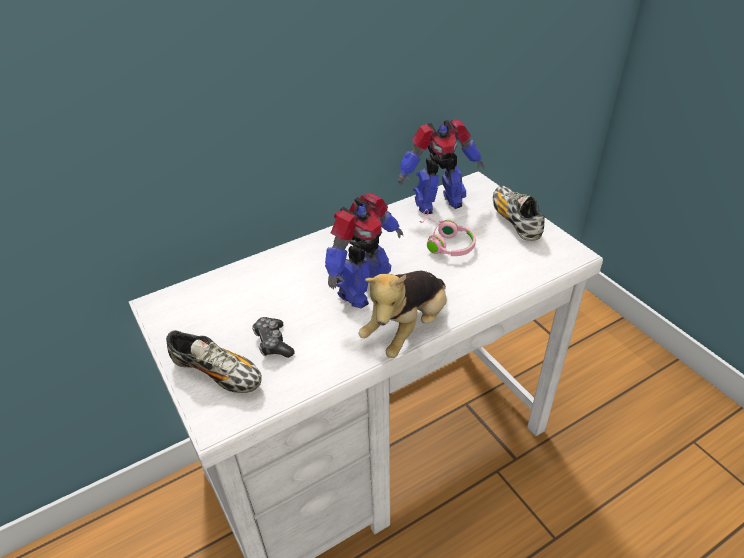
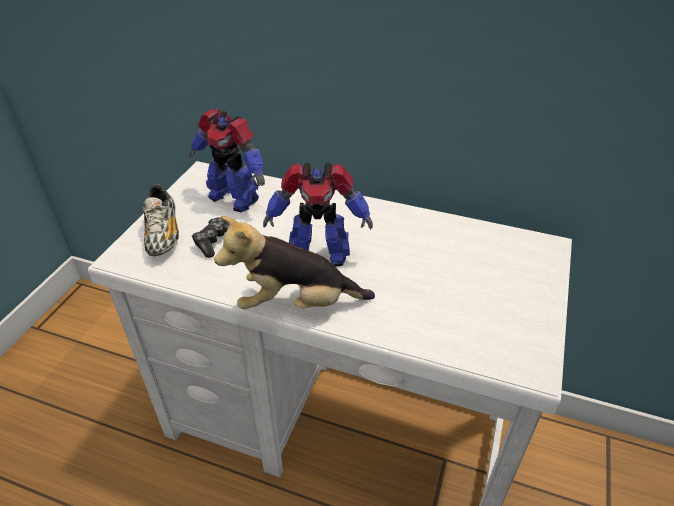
camera: 50 degrees right, 0 degrees up
toy robot [398,120,485,214] -> toy robot moved to [189,109,265,212]
pink headphones [420,209,476,256] -> none
shoe [493,186,545,241] -> none

